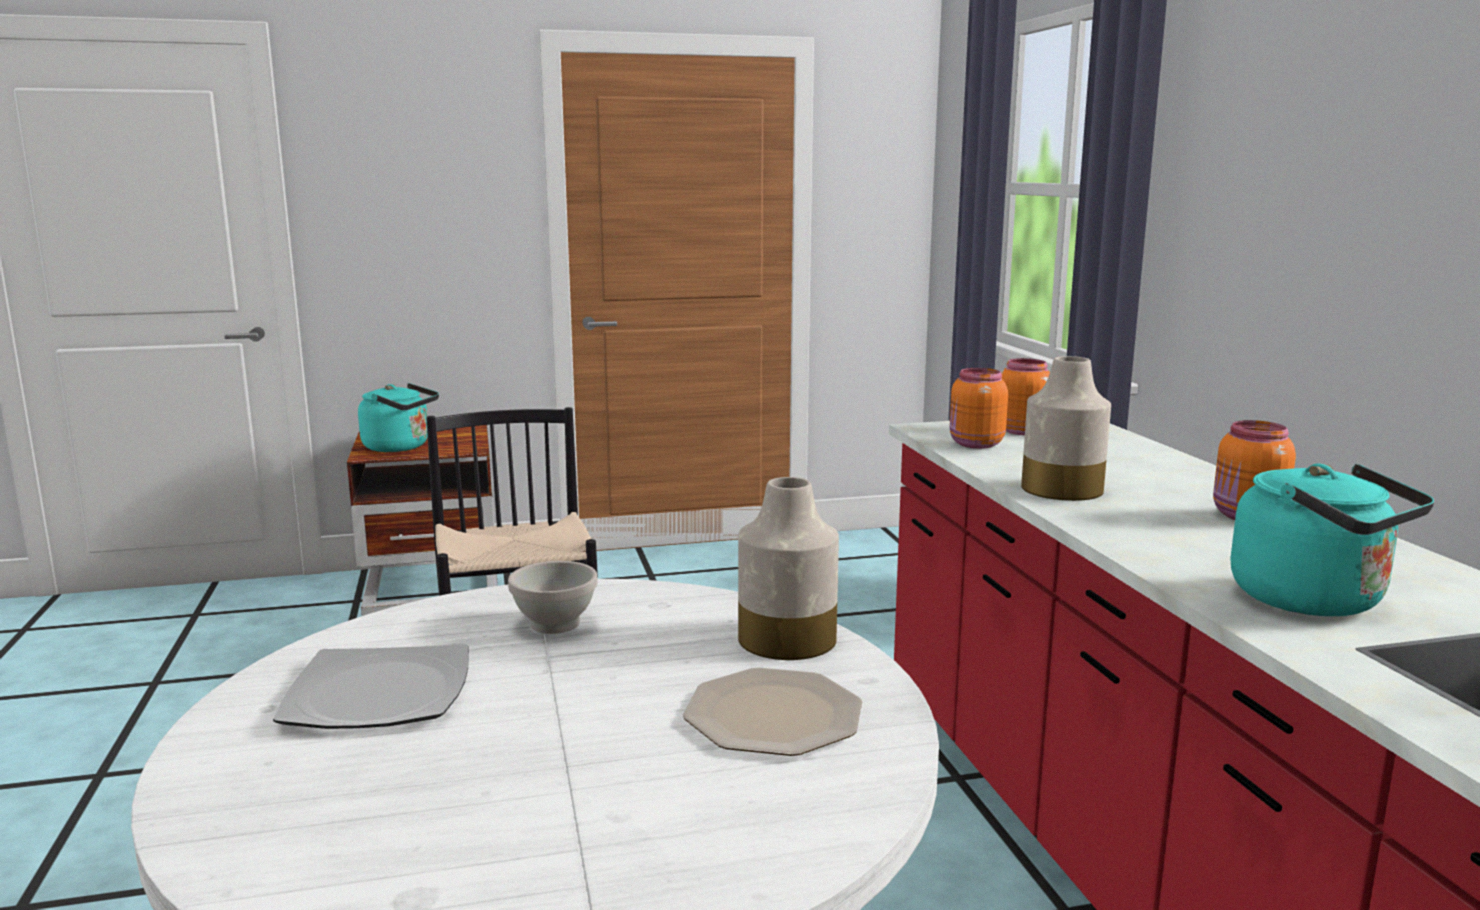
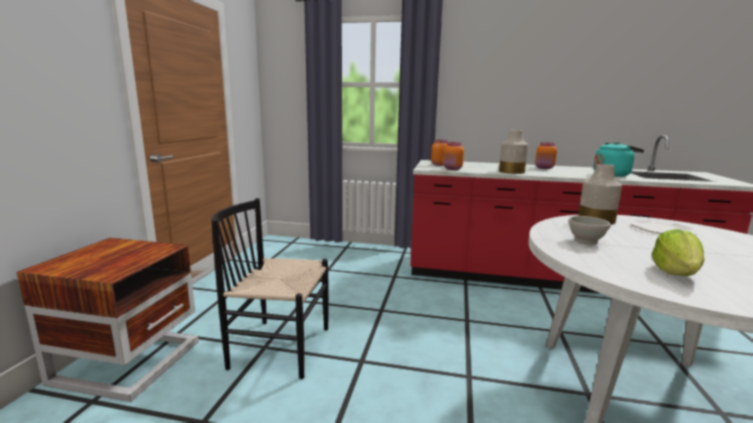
camera: 65 degrees left, 0 degrees up
plate [273,644,469,729] -> lettuce [652,229,705,276]
turquoise kettle [358,383,439,452] -> none

